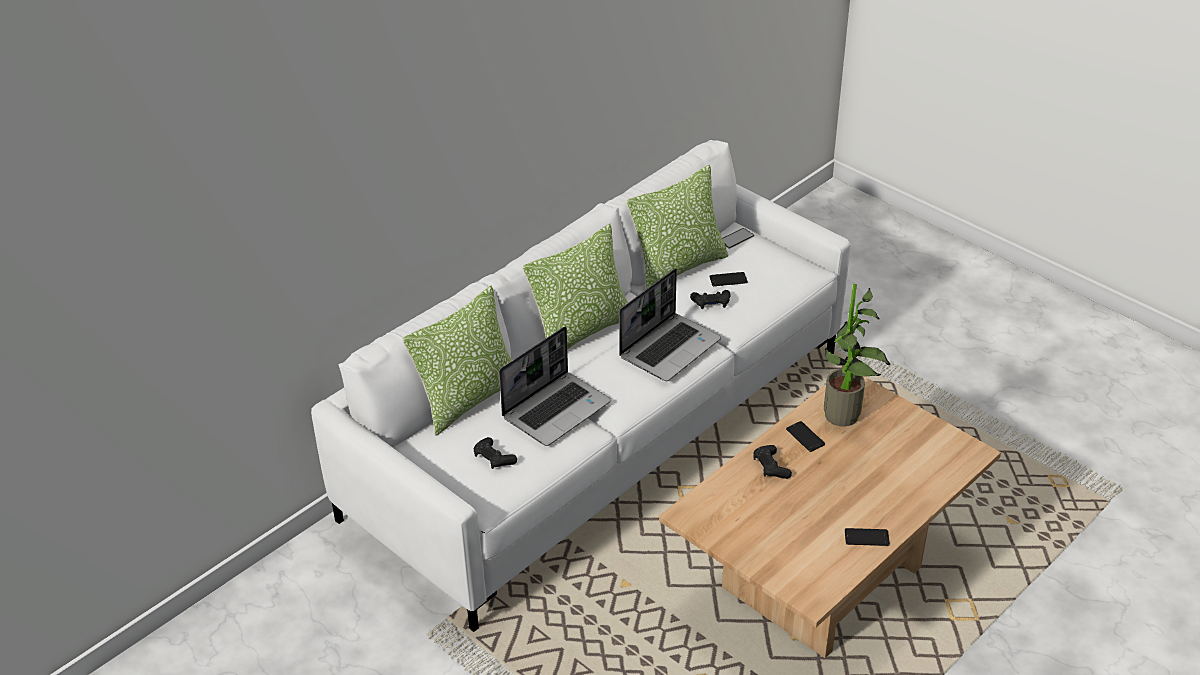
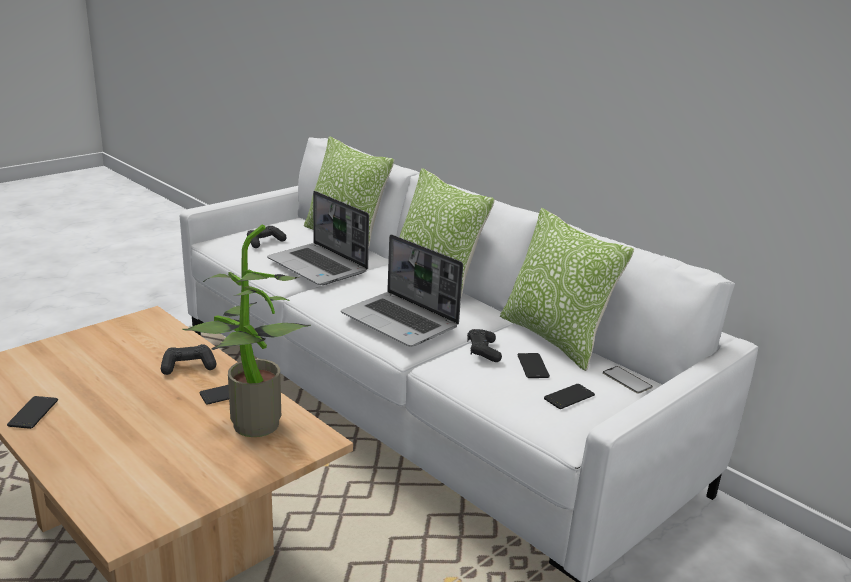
camera: 90 degrees right, 15 degrees down
none -> phone [544,384,595,409]

